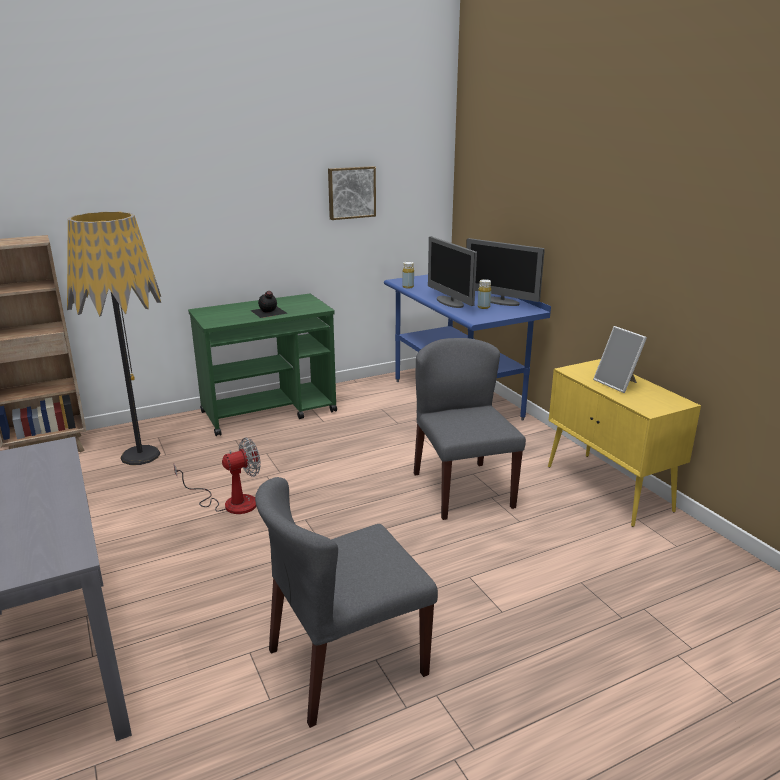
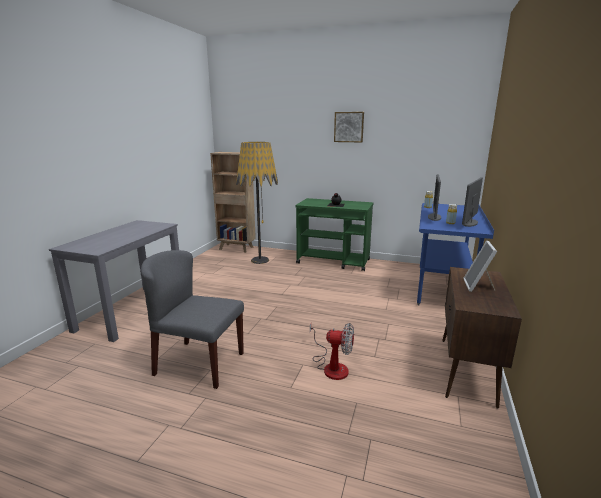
camera: 45 degrees right, 5 degrees down
fan [174,438,261,514] -> fan moved to [310,323,354,380]
picture [328,166,376,220] -> picture moved to [334,112,364,142]
grey chair [414,338,526,520] -> none
monitor [466,238,545,306] -> monitor turned 45 degrees clockwise [462,178,483,227]
yellow cabinet [548,359,701,527] -> brown cabinet [442,267,522,409]

